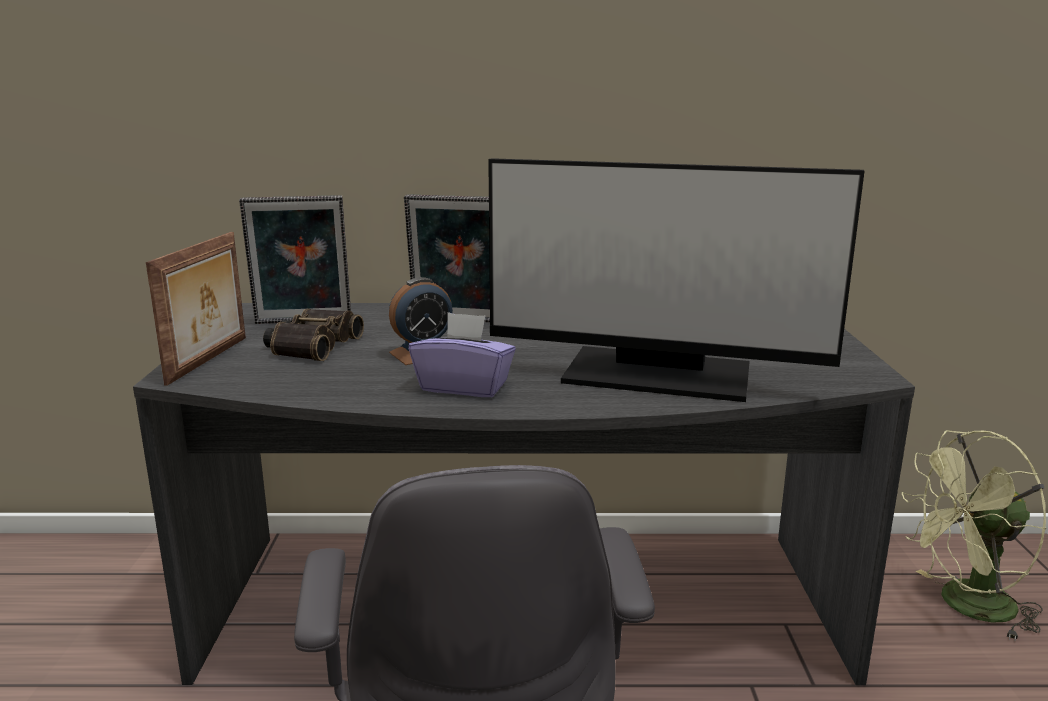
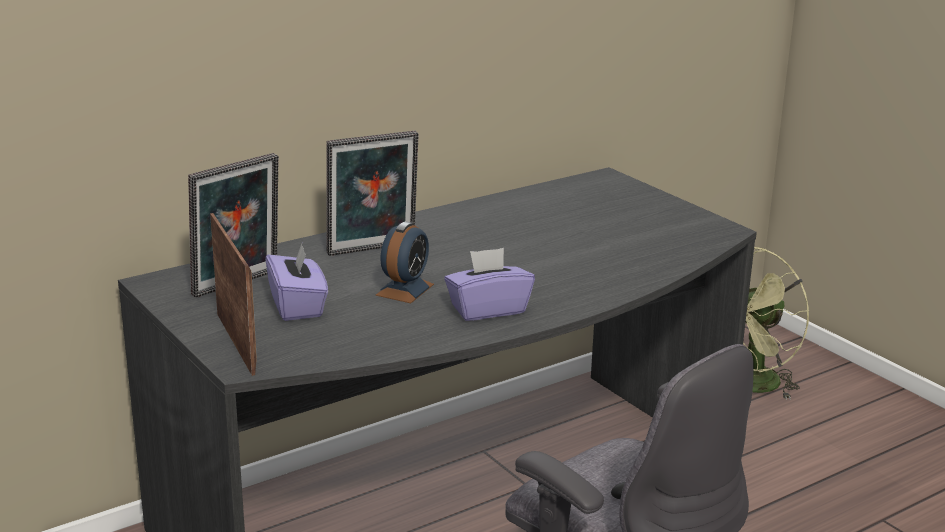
camera: 35 degrees left, 5 degrees up
binoculars [263,309,364,361] -> purple tissue box [265,244,328,321]
monitor [488,158,865,402] -> none

